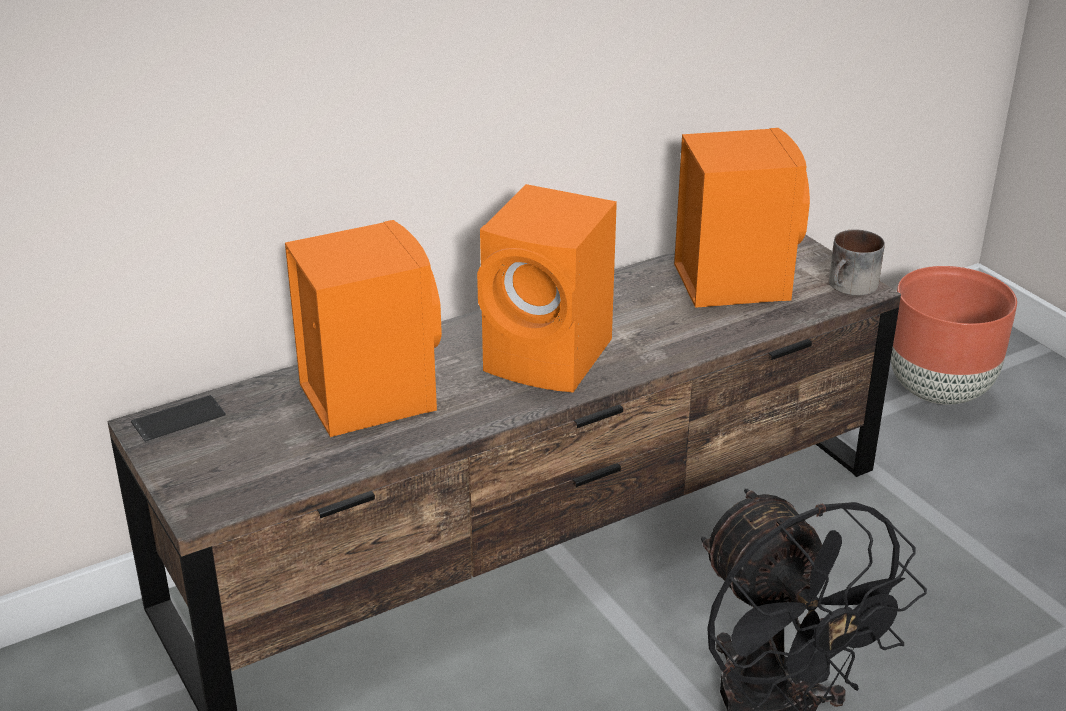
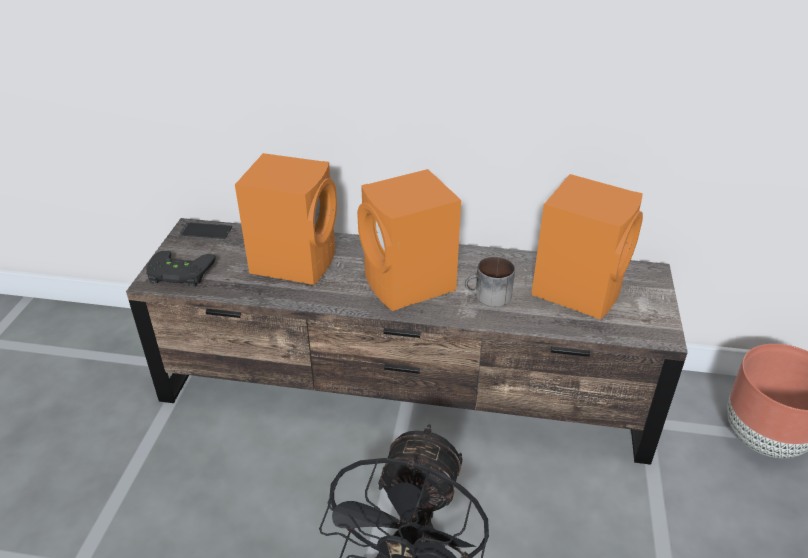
camera: 40 degrees right, 5 degrees up
mug [829,229,885,296] -> mug moved to [465,256,515,307]
none -> black game controller [146,251,216,286]

